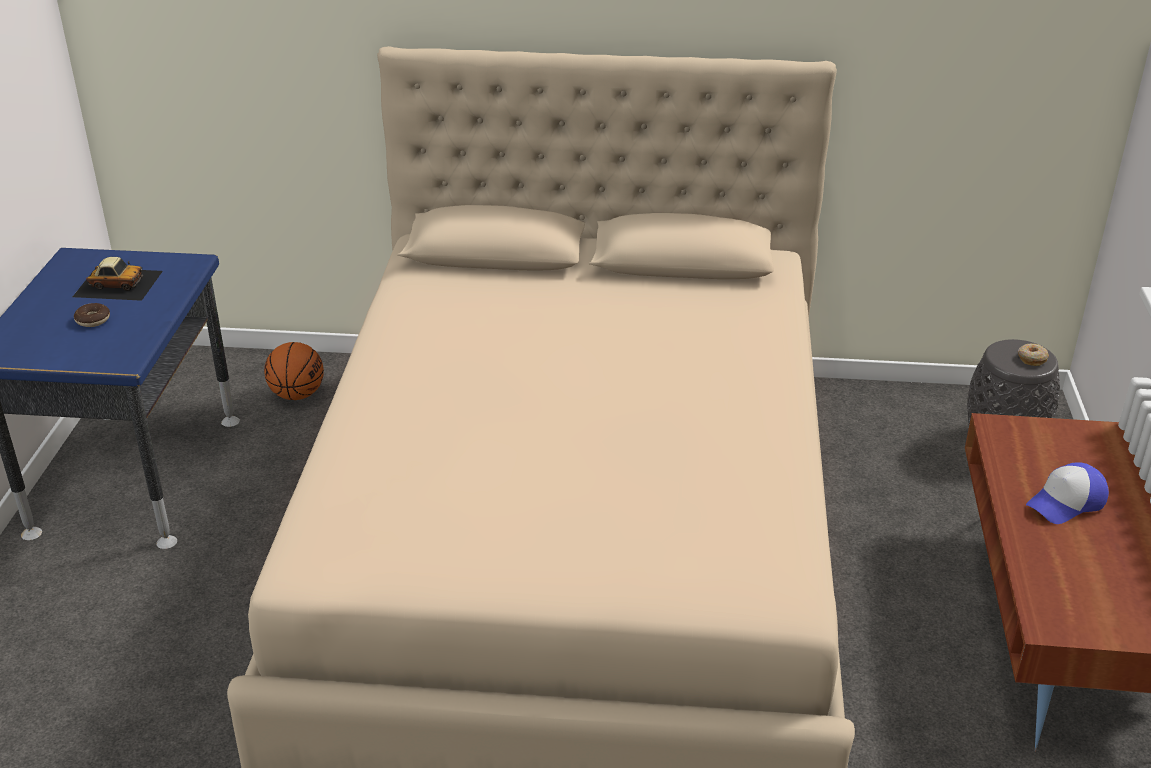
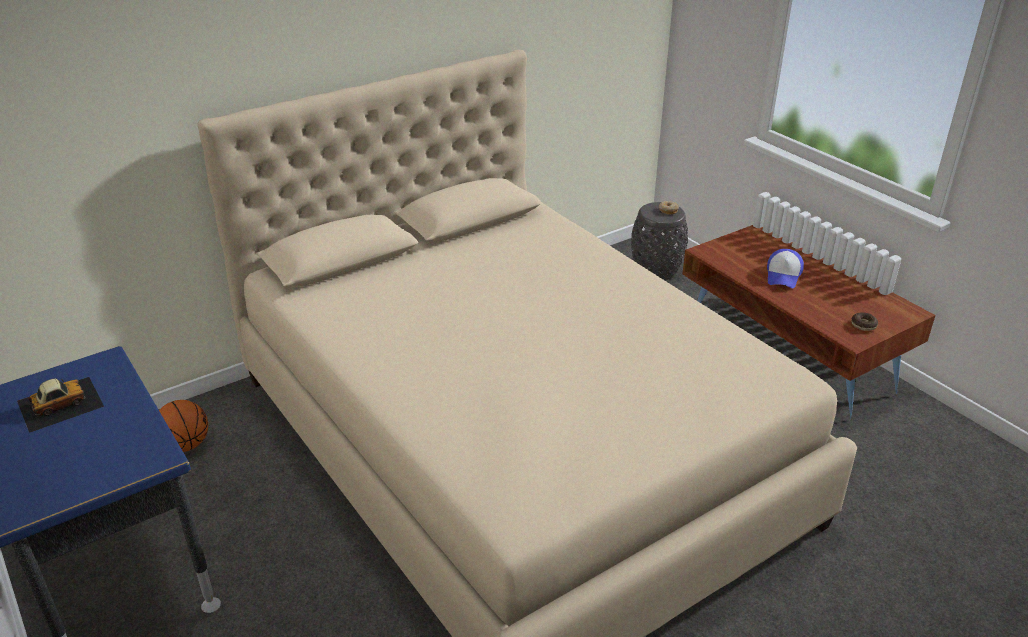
camera: 40 degrees left, 0 degrees up
donut [74,303,110,327] -> donut moved to [851,312,878,331]

